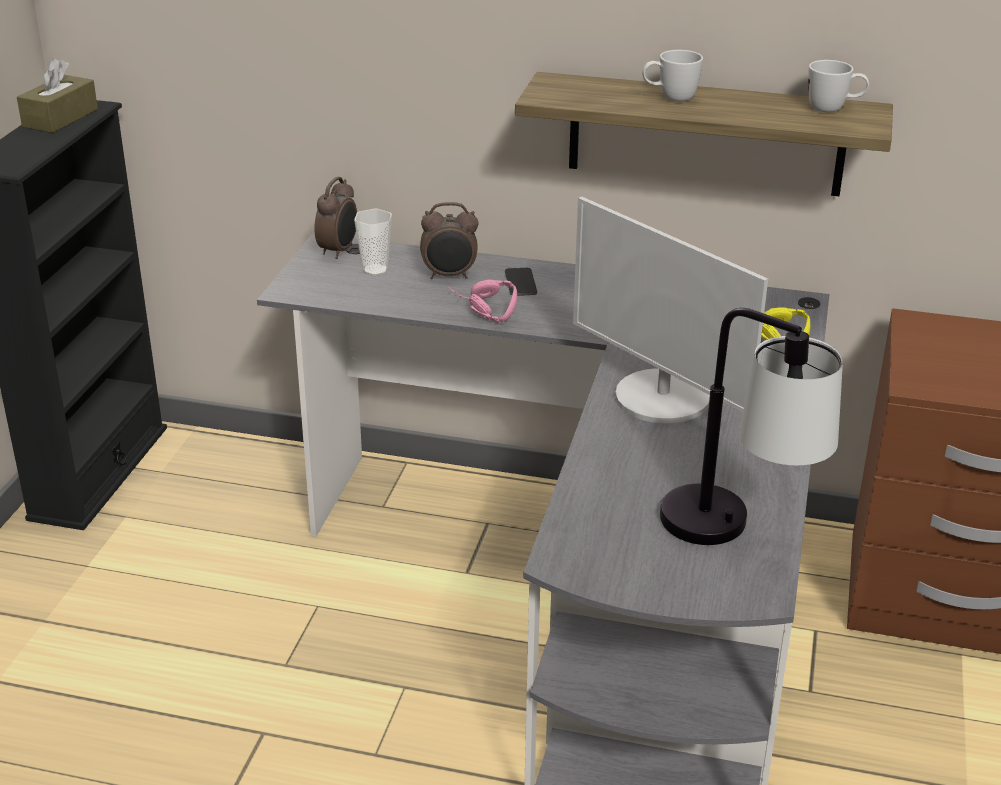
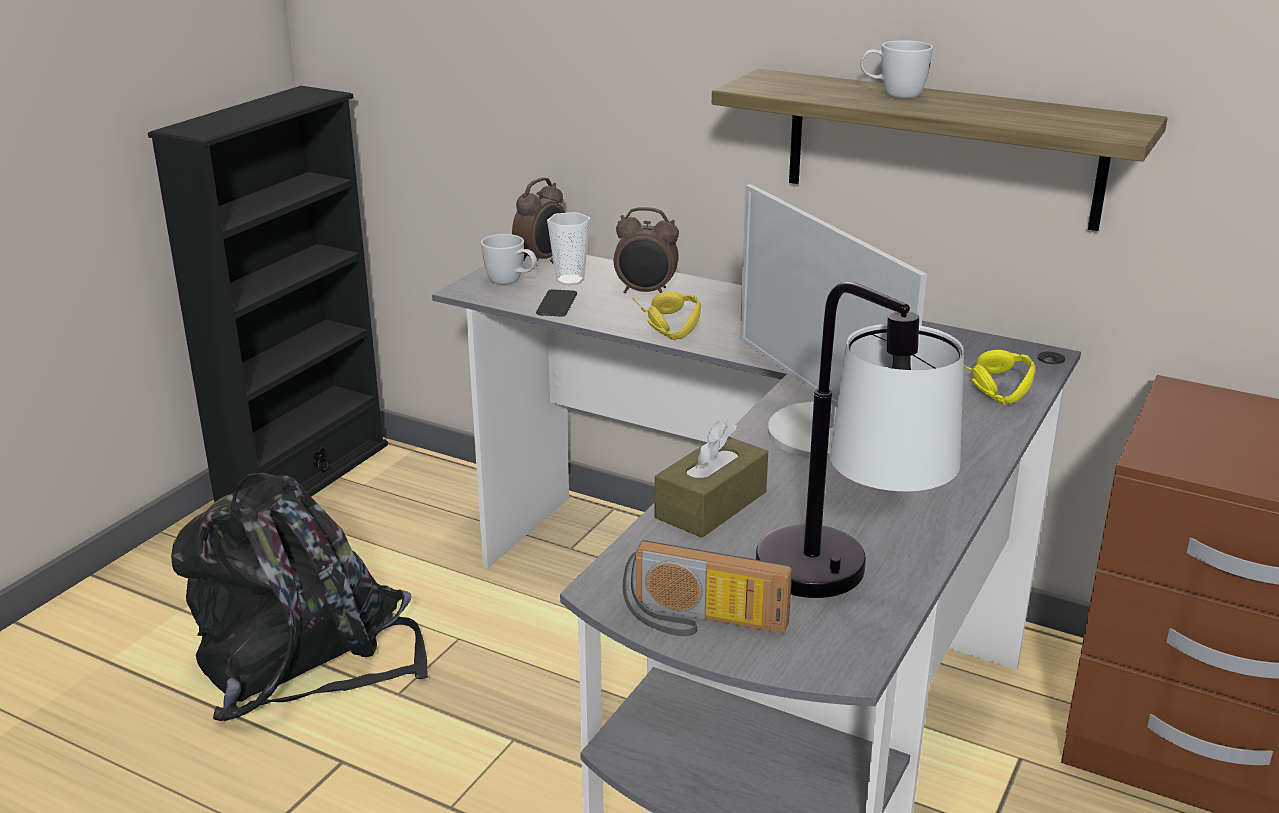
camera: 15 degrees right, 5 degrees down
brown tissue box [17,58,98,133] -> brown tissue box moved to [655,420,768,538]
pink headphones [447,280,517,323] -> yellow headphones [633,291,701,341]
phone [505,268,537,296] -> phone moved to [536,289,577,317]
white mug [808,60,869,112] -> white mug moved to [481,234,537,285]
none -> black backpack [171,473,428,721]
none -> radio [623,540,792,636]

